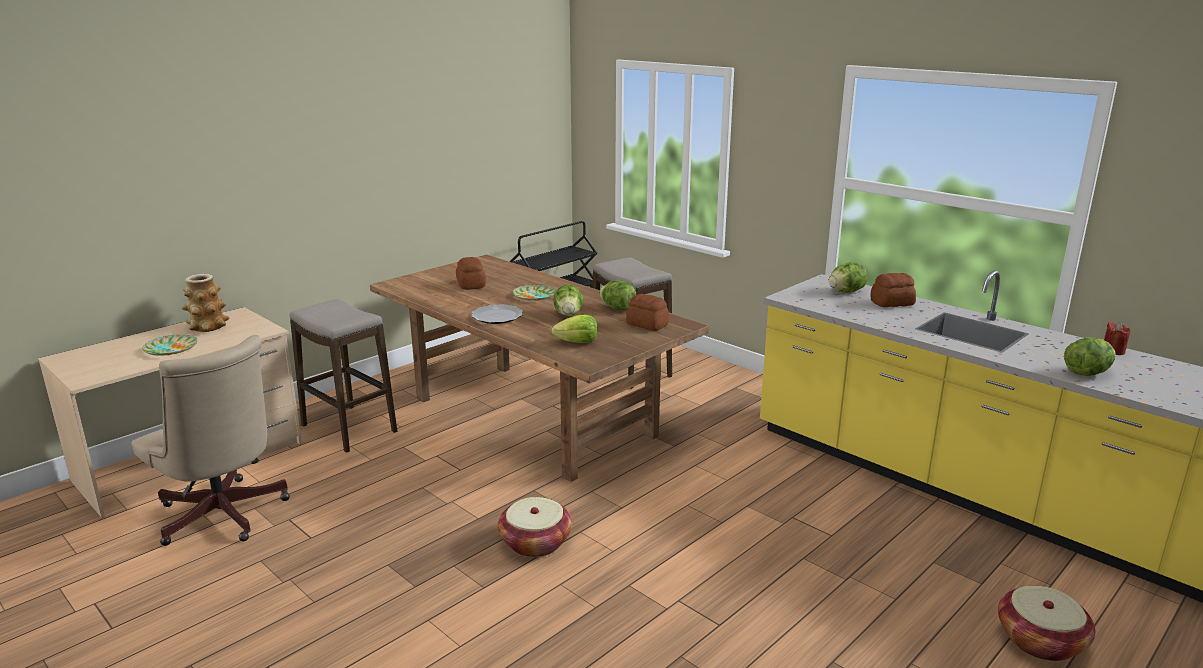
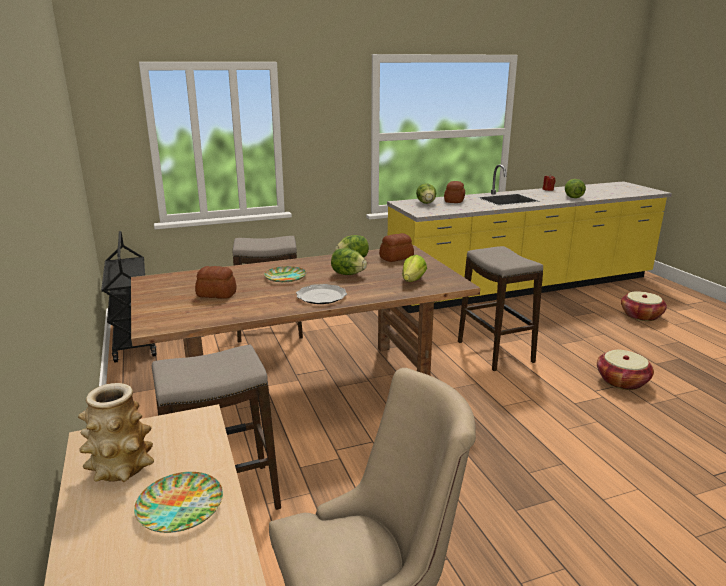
camera: 65 degrees left, 0 degrees up
basket [498,497,572,557] -> basket moved to [597,350,654,390]
none -> stool [458,246,543,371]

